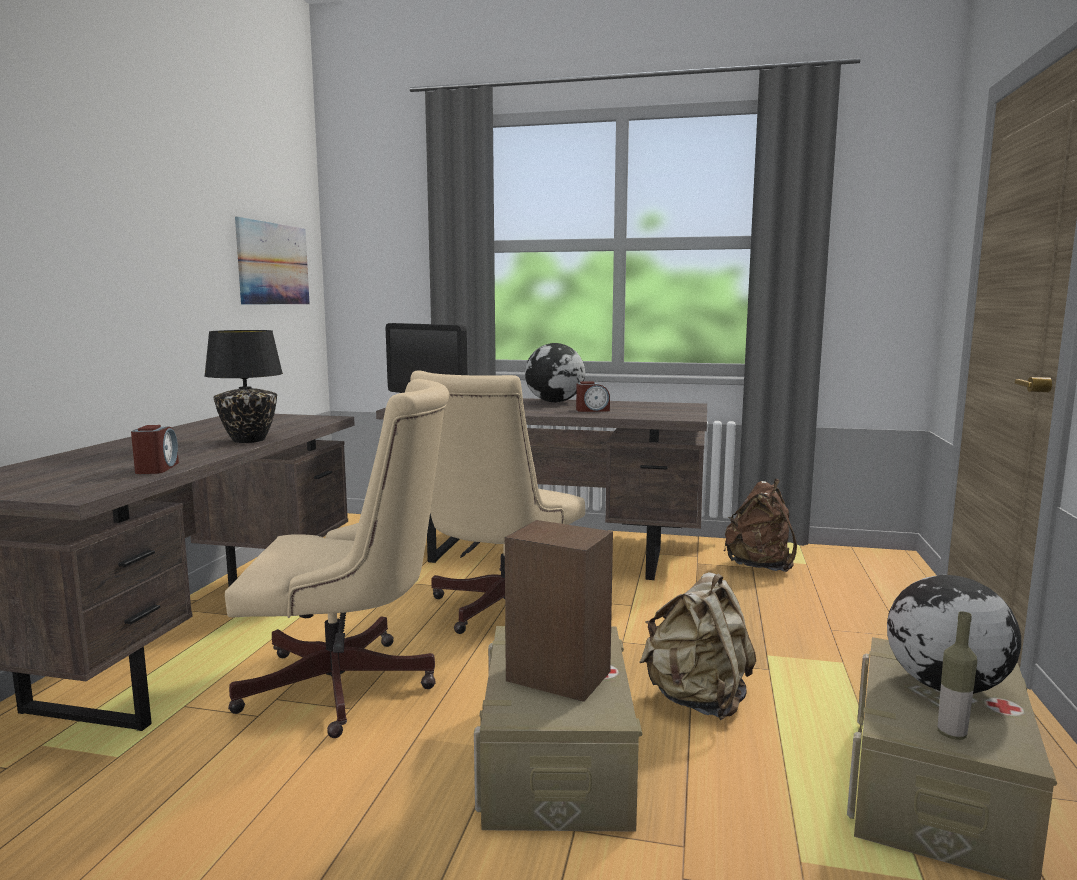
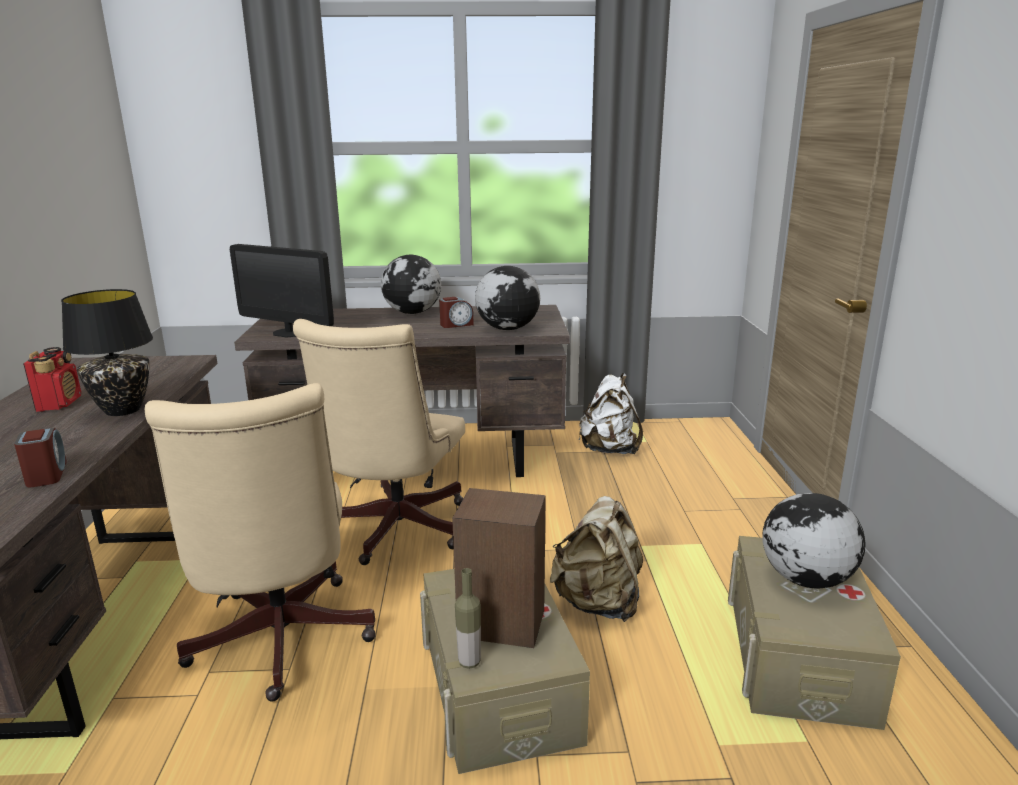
camera: 15 degrees left, 10 degrees up
beige office chair [225,379,450,738] -> beige office chair turned 90 degrees clockwise [145,383,376,702]
picture [235,217,310,305] -> none
brown backpack [724,479,797,572] -> white backpack [579,373,643,454]
bottle [938,612,977,740] -> bottle moved to [455,568,481,669]
none -> radio [23,347,81,412]
none -> globe [475,266,540,330]

